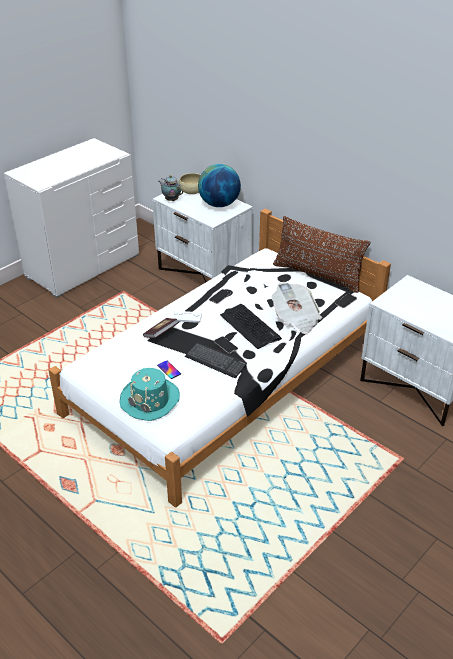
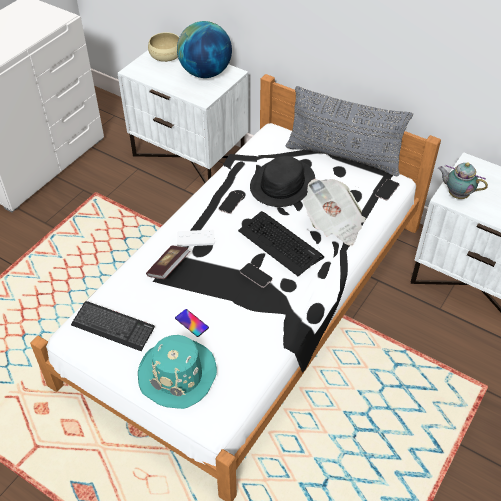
camera: 10 degrees left, 10 degrees up
teapot [159,175,183,201] -> teapot moved to [438,162,488,199]
keyboard [185,342,247,379] -> keyboard moved to [71,301,155,352]
brown pillow [273,216,371,293] -> grey pillow [286,86,413,176]
none -> black hat [250,156,315,207]

